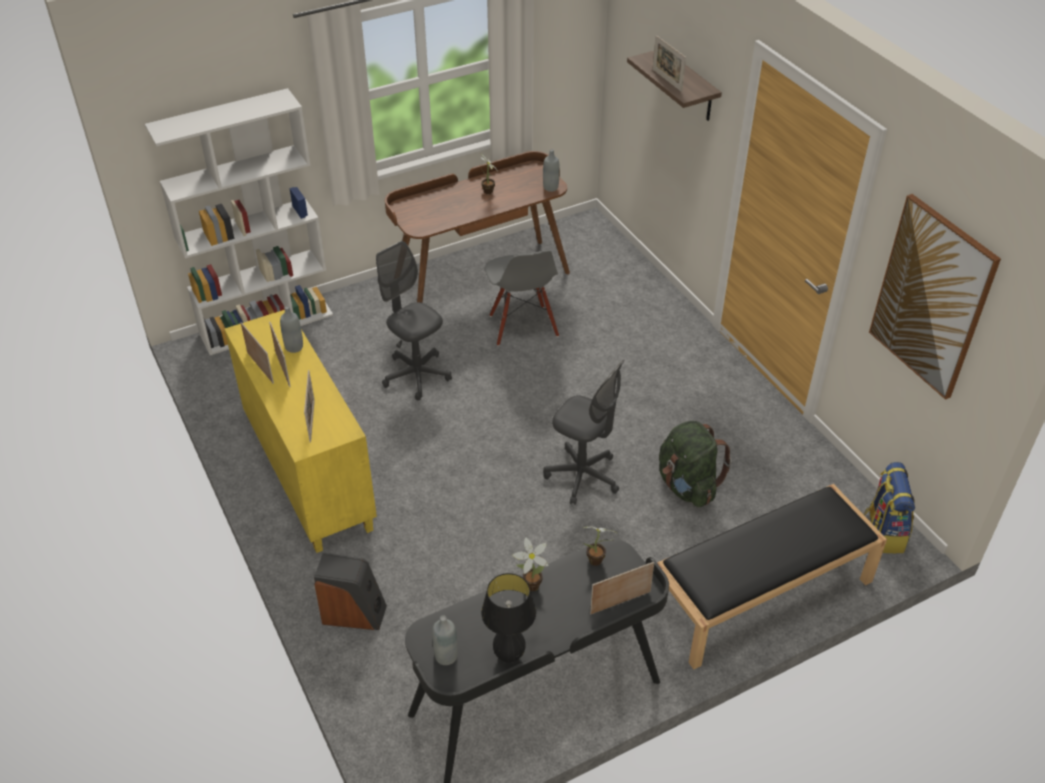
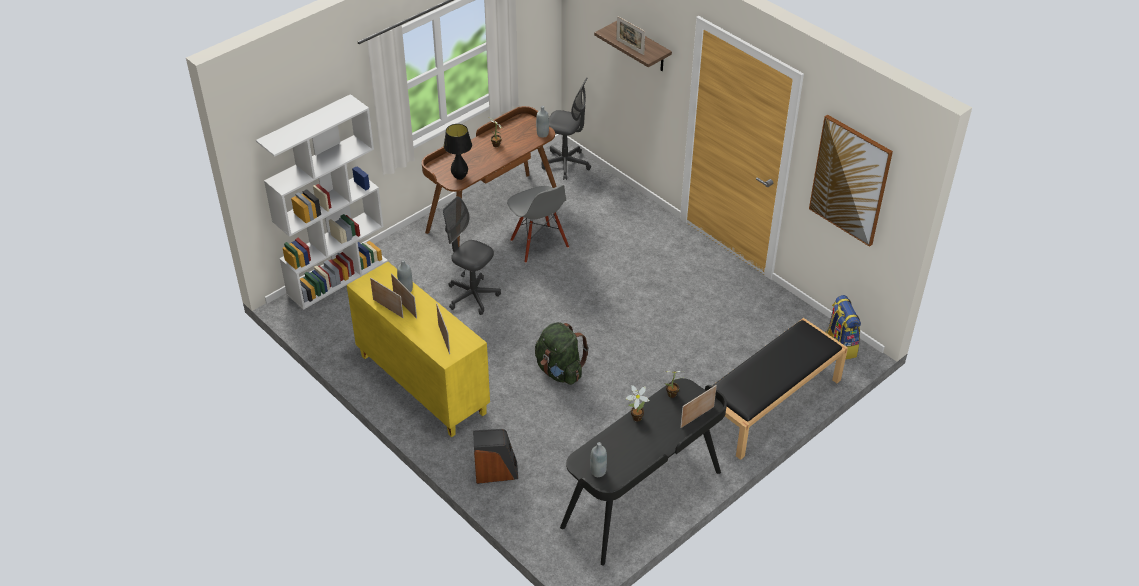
camera: 15 degrees left, 0 degrees up
black table lamp [481,573,536,663] -> black table lamp moved to [444,124,472,180]
grey office chair [543,360,625,505] -> grey office chair moved to [541,78,591,180]
green backpack [659,421,732,507] -> green backpack moved to [535,322,589,385]

